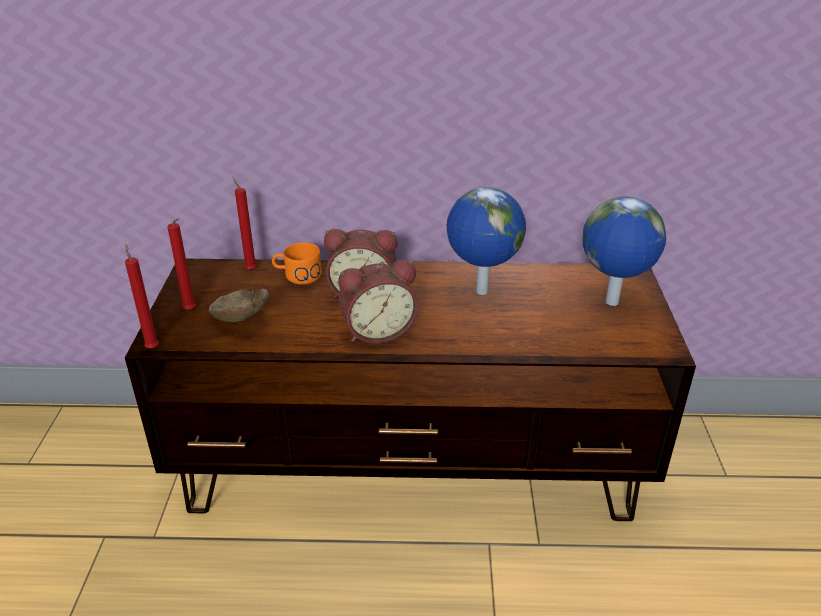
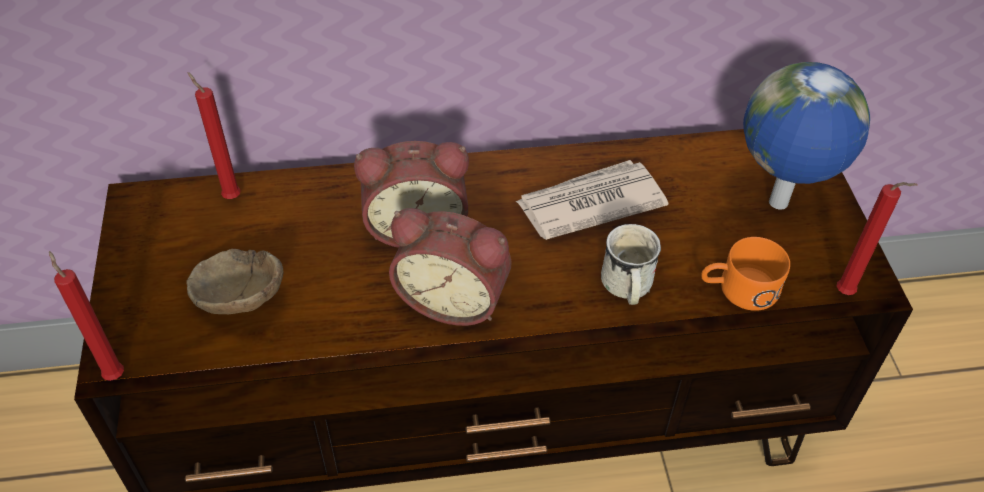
camera: 10 degrees left, 15 degrees up
red candle [167,219,196,310] -> red candle moved to [837,182,918,295]
orange mug [272,243,322,285] -> orange mug moved to [701,237,790,311]
alarm clock [338,260,418,344] -> alarm clock turned 45 degrees clockwise [389,208,511,326]
globe [447,187,526,295] -> newspaper [515,160,668,240]
none -> white mug [601,224,661,305]

